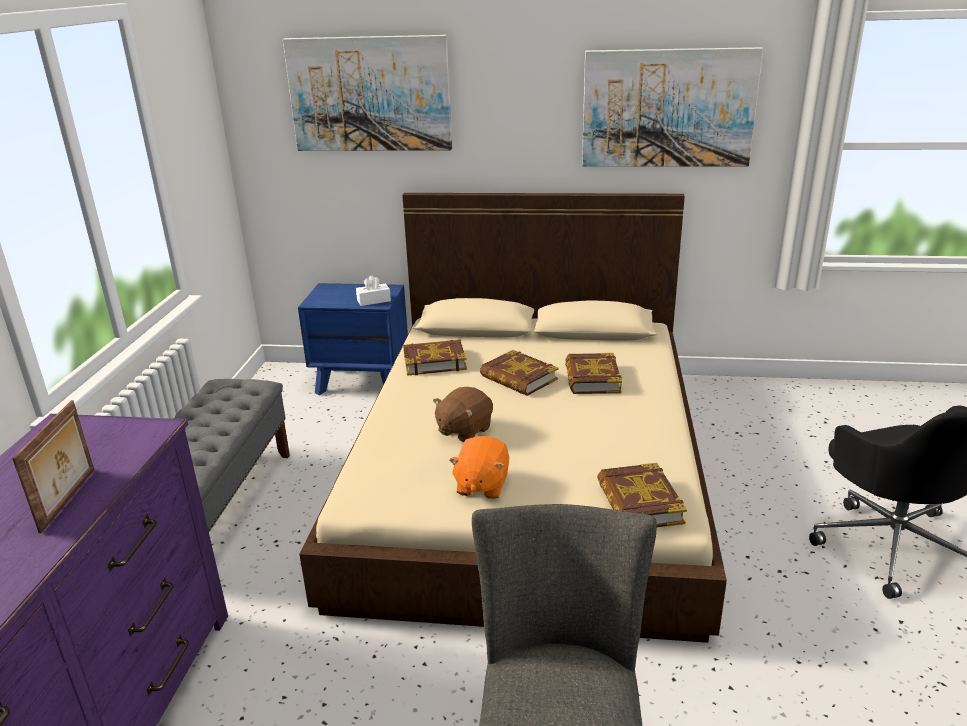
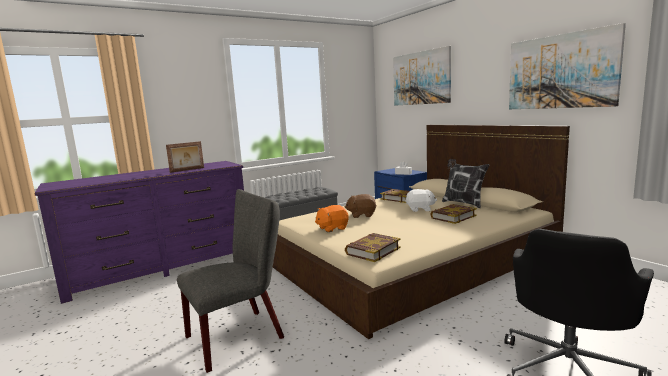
camera: 50 degrees right, 15 degrees down
book [480,350,559,396] -> white plush toy [405,189,437,212]
none -> pillow [442,159,490,208]

